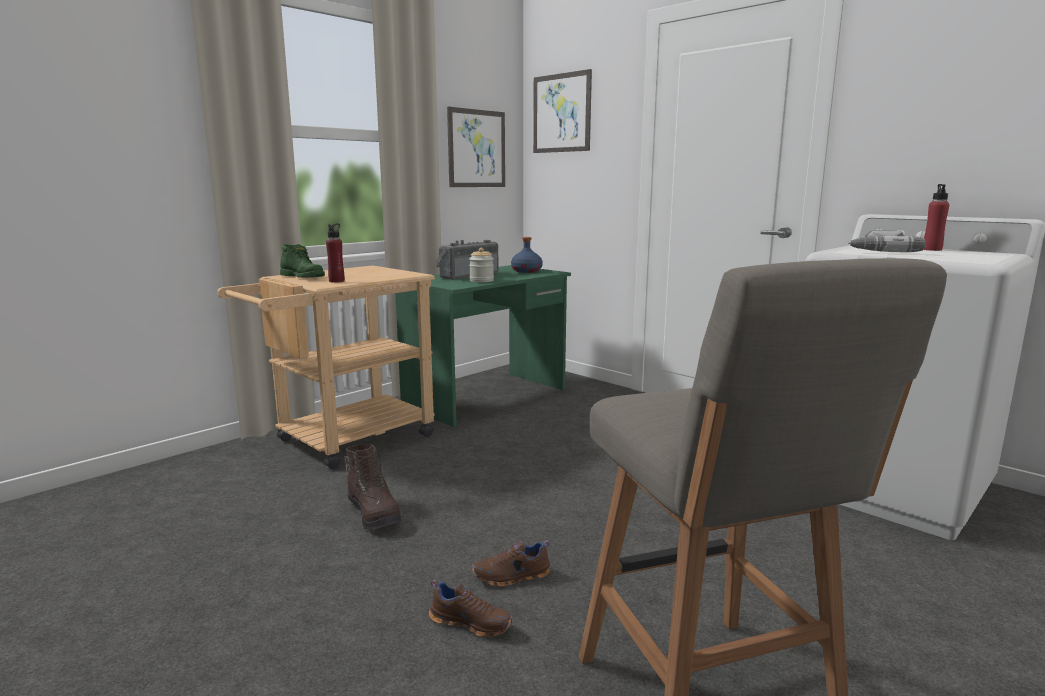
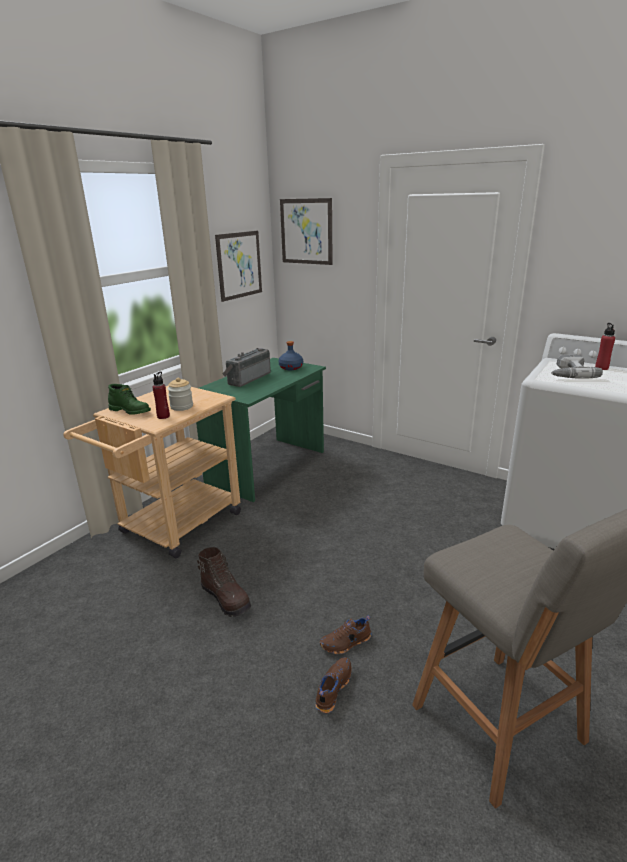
camera: 10 degrees left, 10 degrees up
brown shoe [429,579,512,637] -> brown shoe turned 75 degrees counterclockwise [315,657,352,713]
jar [469,248,494,282] -> jar moved to [167,377,193,411]

